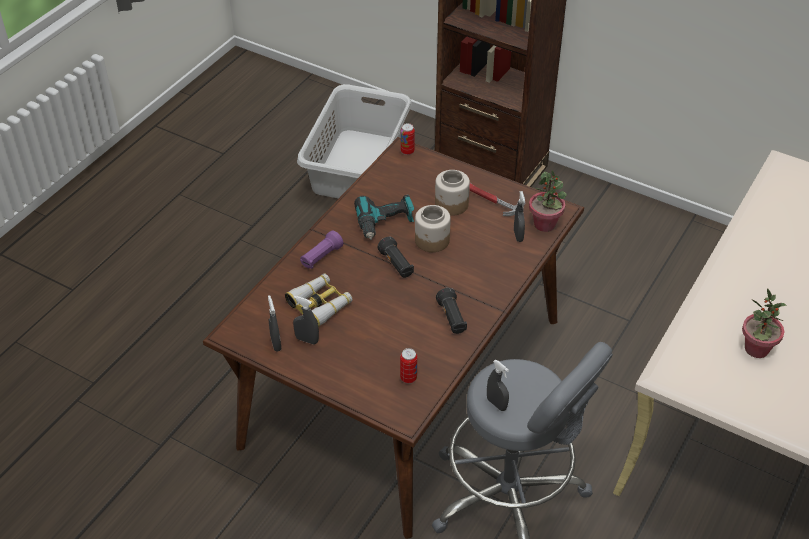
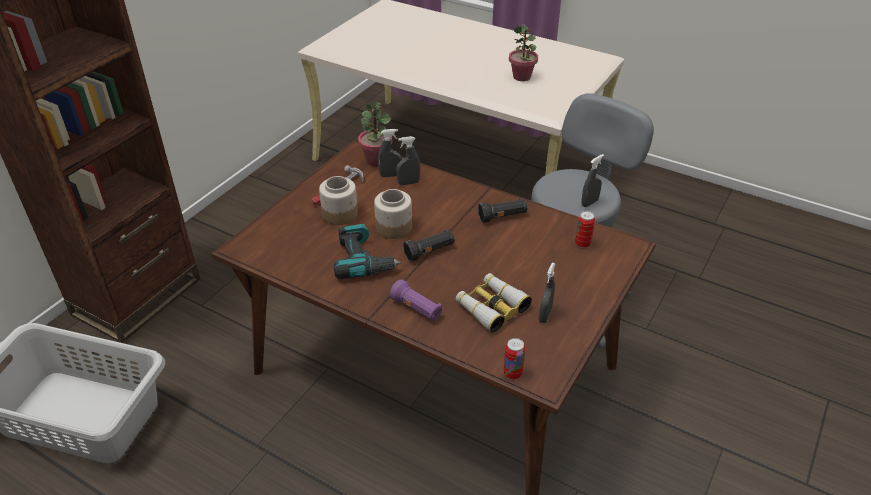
camera: 90 degrees left, 5 degrees down
grey spray bottle [268,295,281,351] -> grey spray bottle moved to [396,136,420,186]
can [401,123,415,155] -> can moved to [503,338,525,380]

